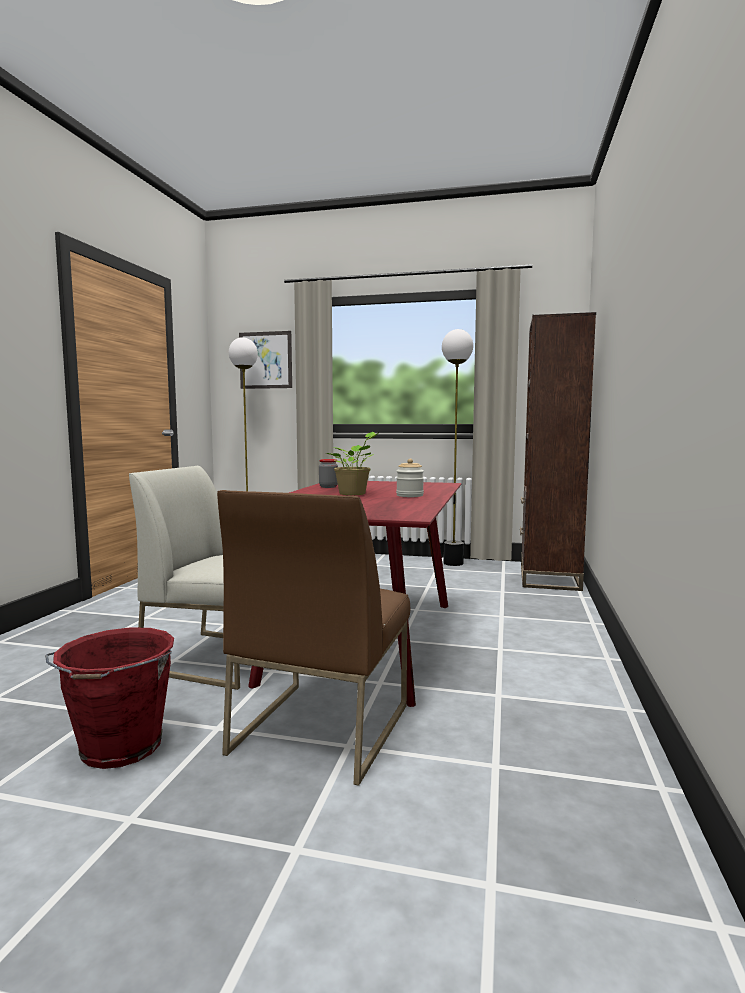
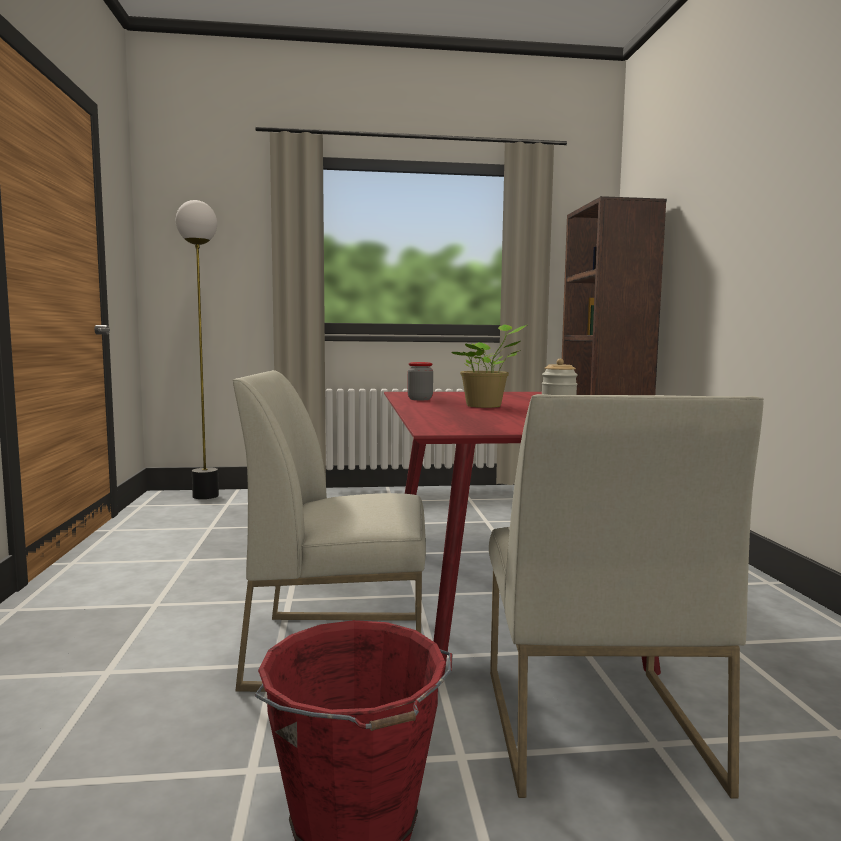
camera: 20 degrees left, 0 degrees up
brown chair [217,490,410,786] -> white chair [489,394,764,799]
picture [239,331,292,389] -> none
floor lamp [442,329,473,566] -> none

